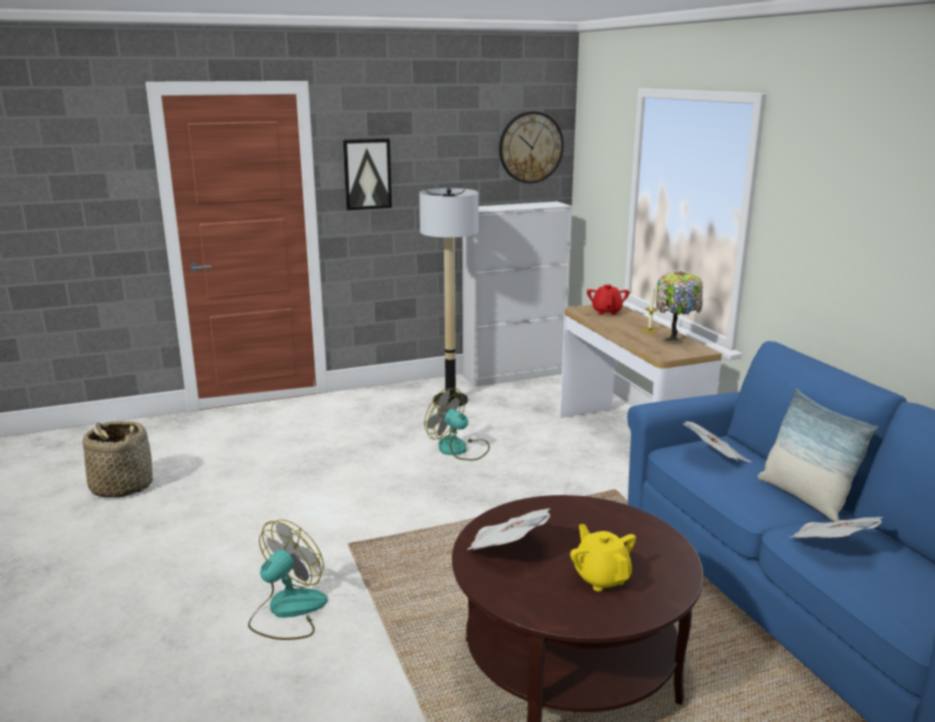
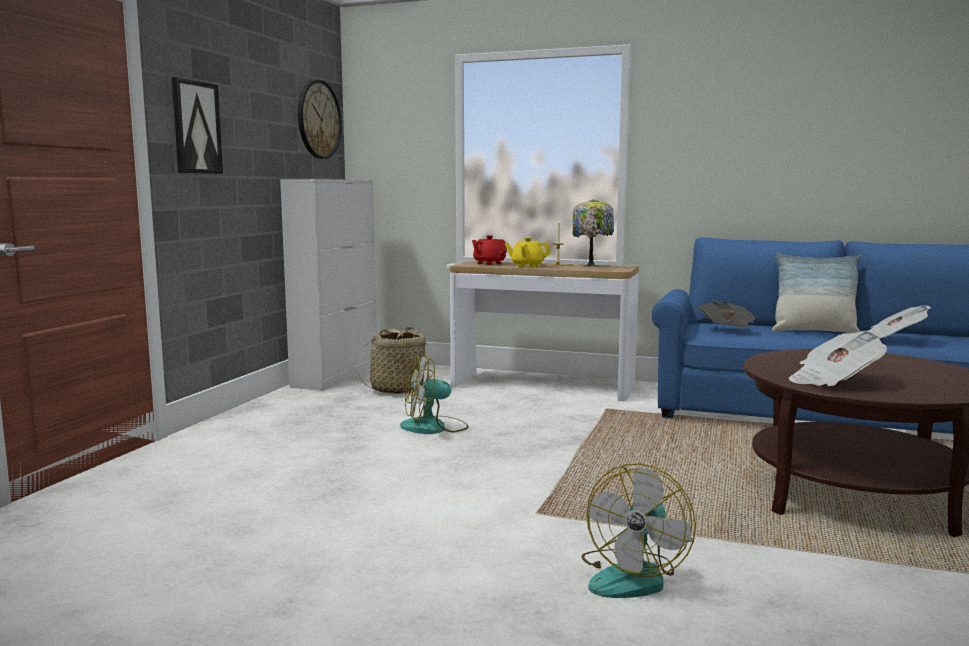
camera: 50 degrees left, 10 degrees down
basket [83,421,153,498] -> basket moved to [357,327,430,394]
fan [248,519,328,640] -> fan turned 135 degrees counterclockwise [582,463,696,598]
floor lamp [419,188,479,407] -> none
yellow teapot [570,524,636,591] -> yellow teapot moved to [505,237,551,268]

